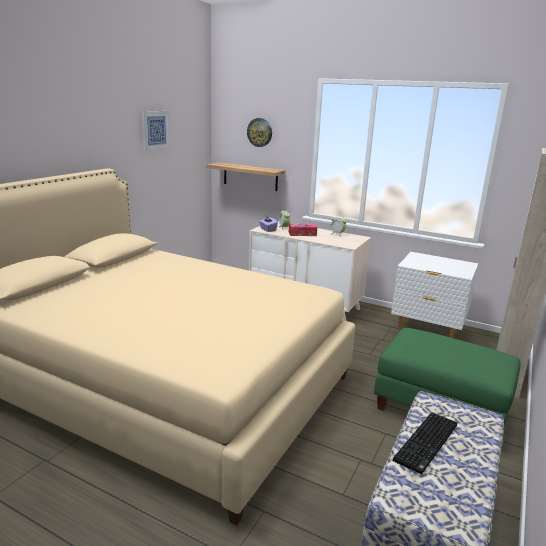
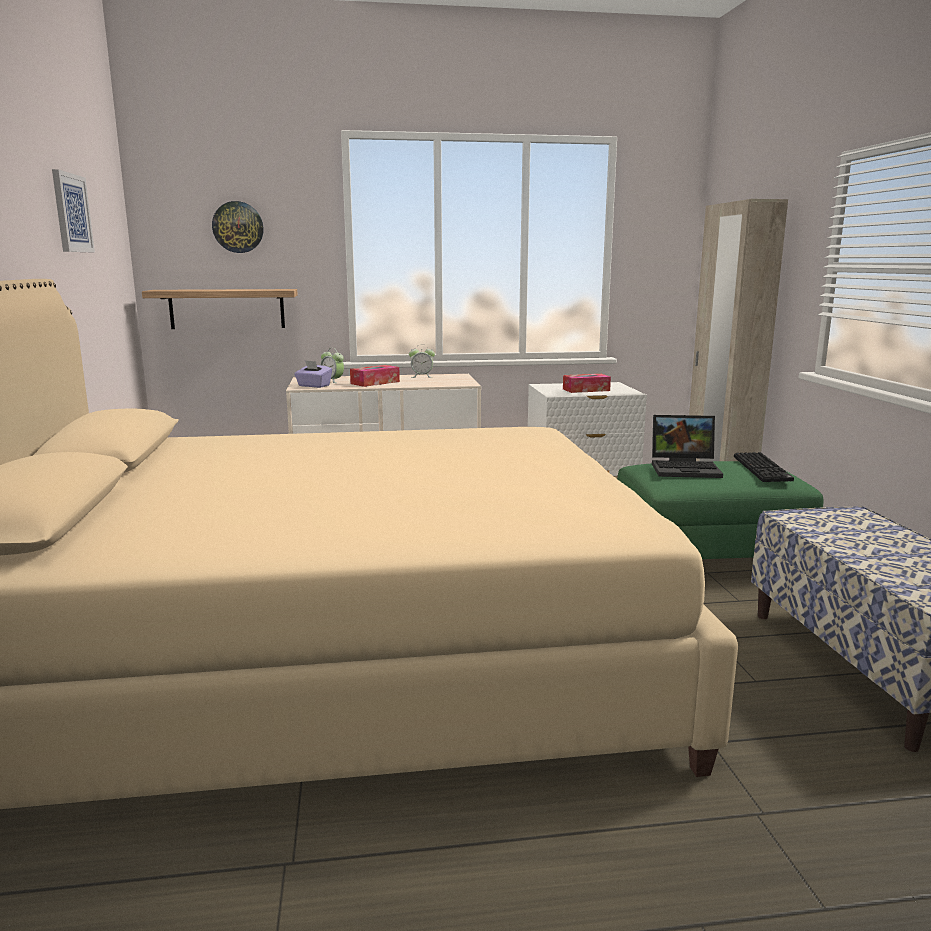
camera: 35 degrees left, 5 degrees down
keyboard [393,412,457,474] -> keyboard moved to [734,452,794,482]
none -> tissue box [563,374,611,393]
none -> laptop [652,415,723,478]

